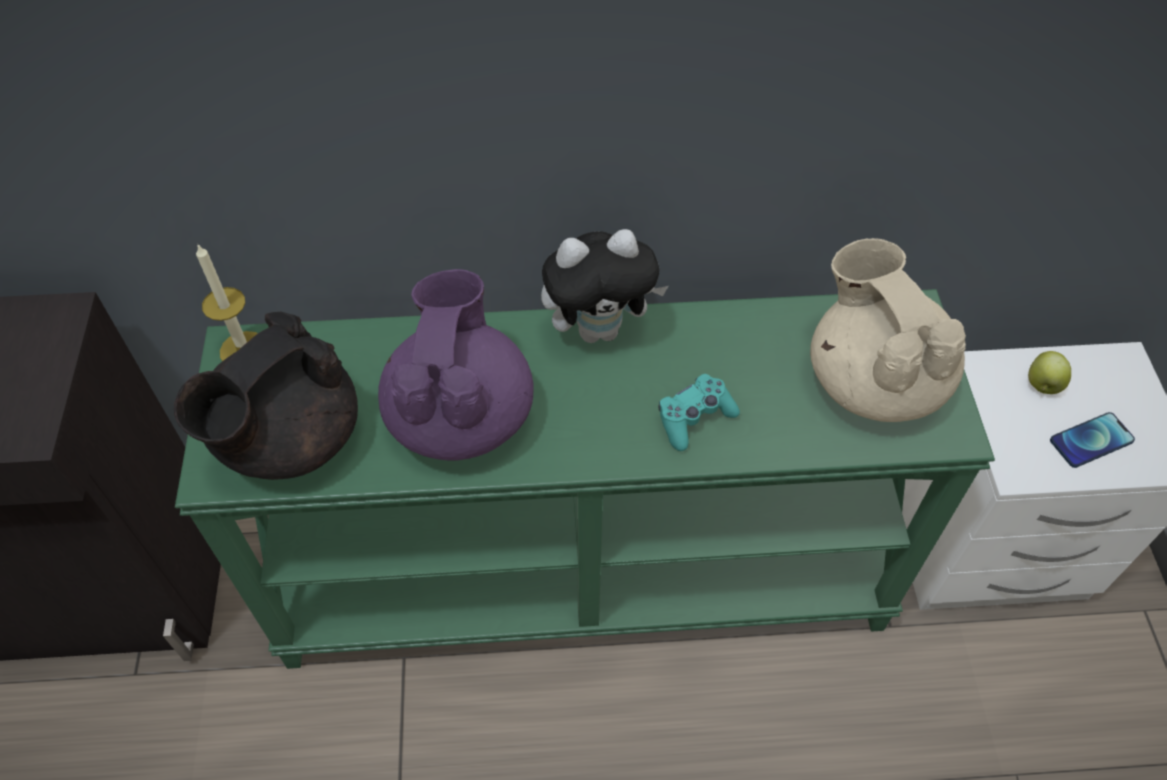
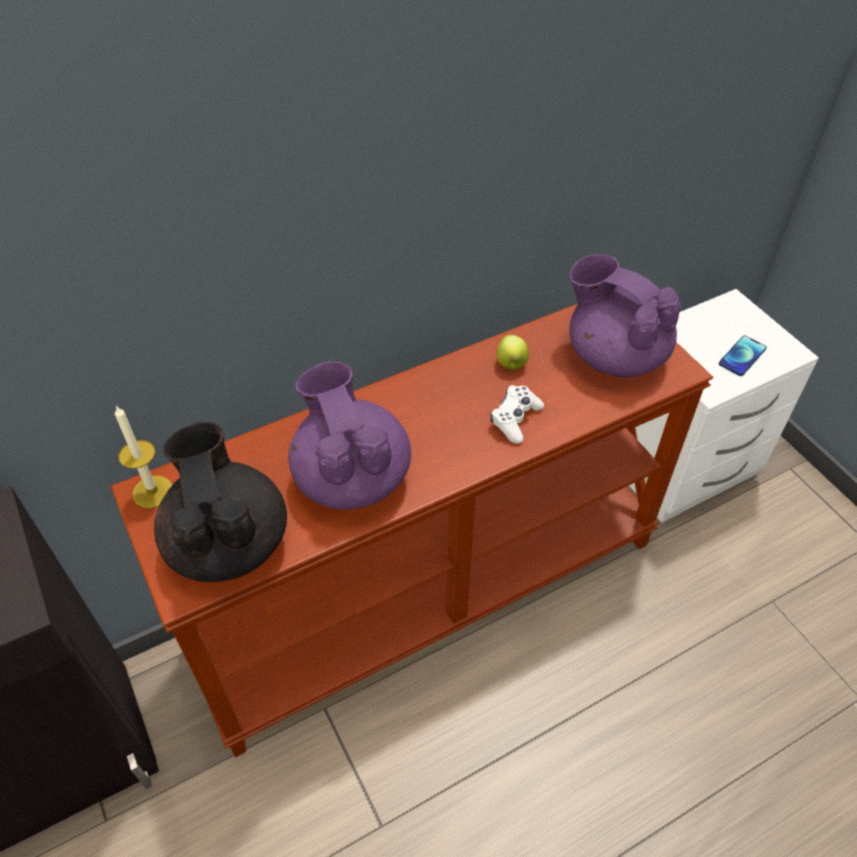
camera: 25 degrees left, 5 degrees down
black teapot [174,312,358,480] -> black teapot turned 150 degrees clockwise [154,422,287,582]
green console table [175,289,995,669] -> brown console table [111,303,713,758]
plush toy [541,229,668,343] -> none
turquoise game controller [658,374,740,451] -> white game controller [490,385,544,444]
beige teapot [810,238,966,422] -> purple teapot [569,254,681,377]
apple [1028,351,1071,394] -> apple moved to [497,335,529,370]

